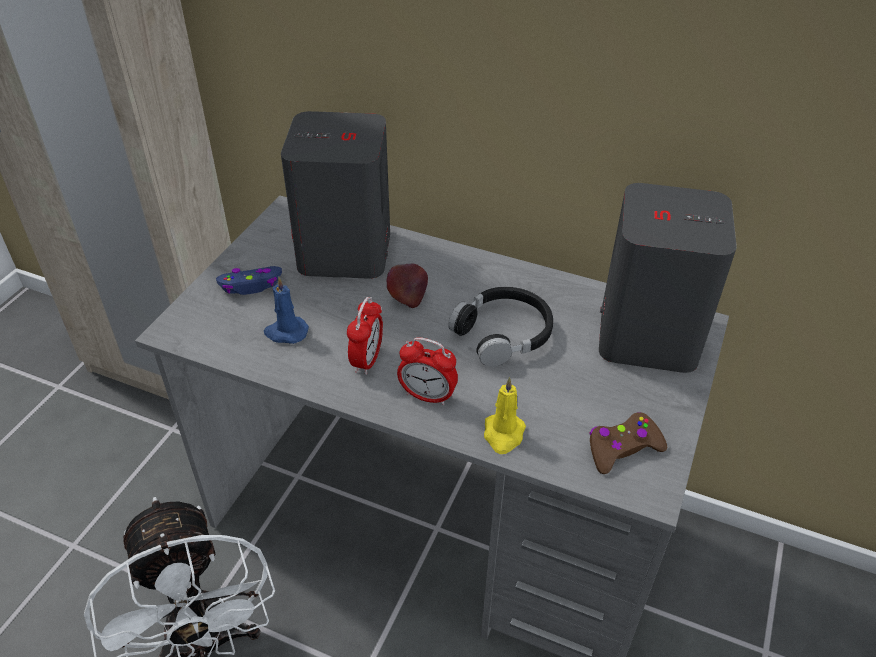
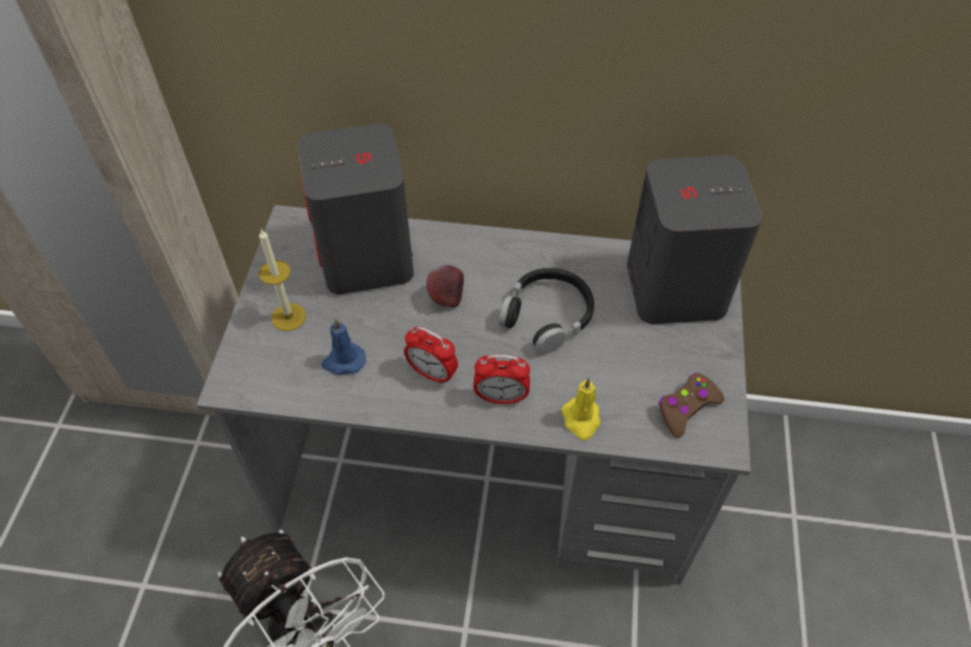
camera: 15 degrees left, 10 degrees up
blue game controller [216,266,282,295] -> candle [259,229,306,331]
alarm clock [347,297,383,375] -> alarm clock turned 120 degrees clockwise [404,327,458,385]

